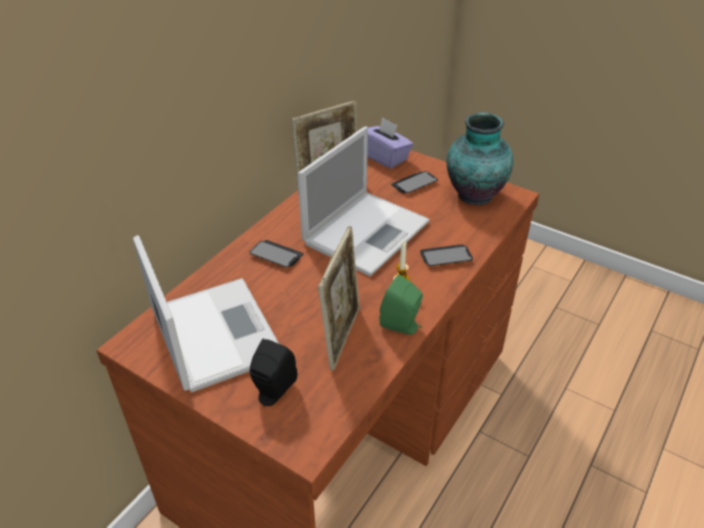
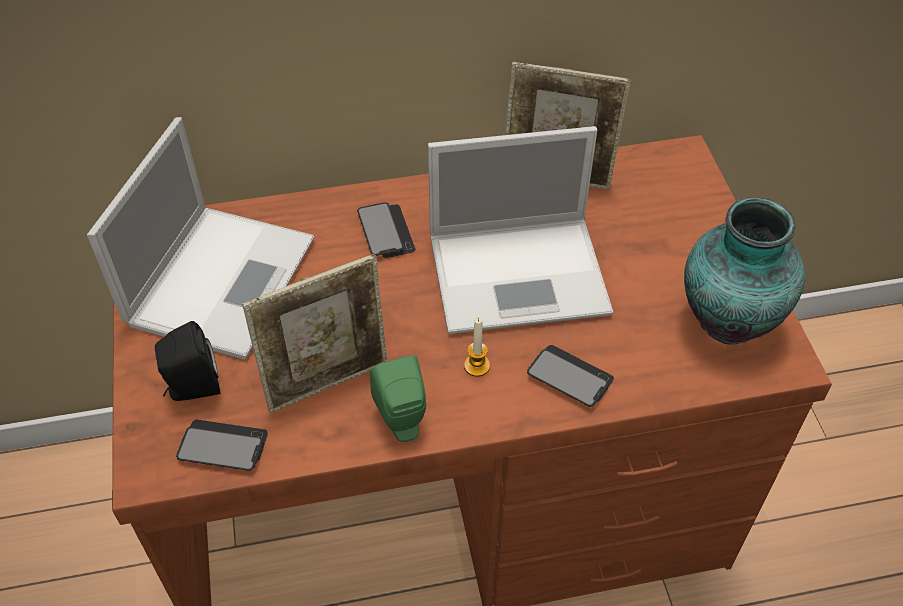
camera: 45 degrees right, 10 degrees up
purple tissue box [358,117,413,169] -> none
phone [391,171,438,193] -> phone moved to [176,419,268,471]

